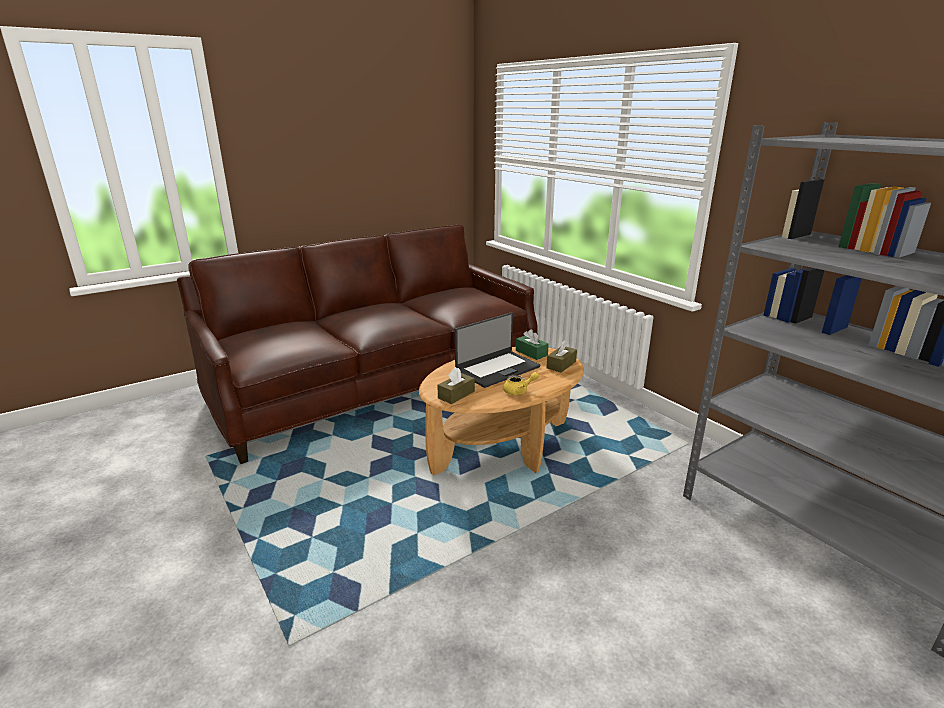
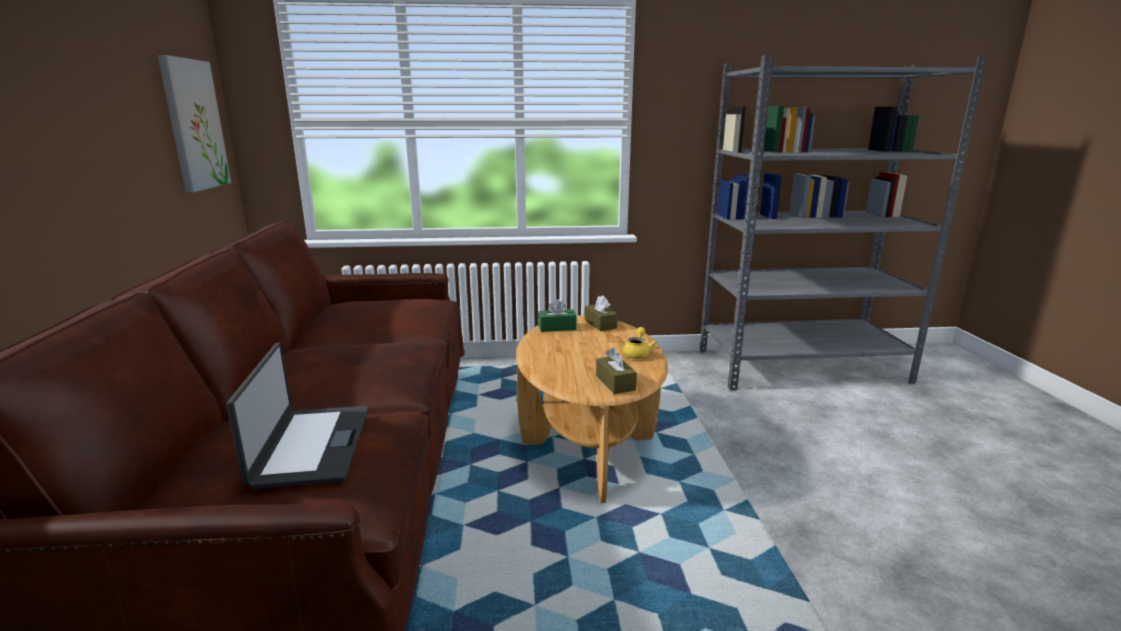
camera: 60 degrees left, 5 degrees down
laptop [455,313,540,388] -> laptop moved to [226,342,369,489]
none -> picture [158,55,231,192]

